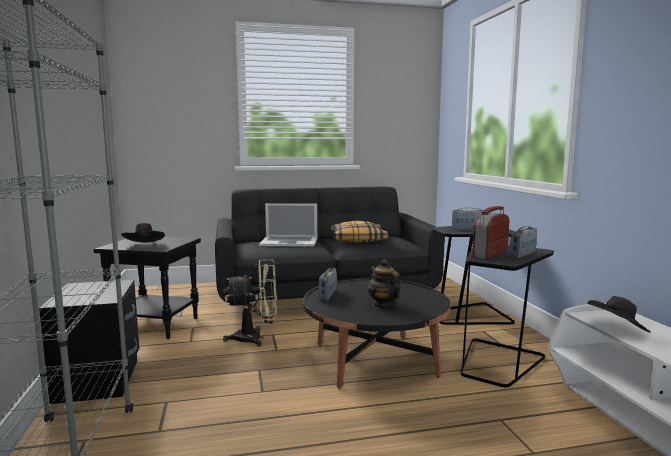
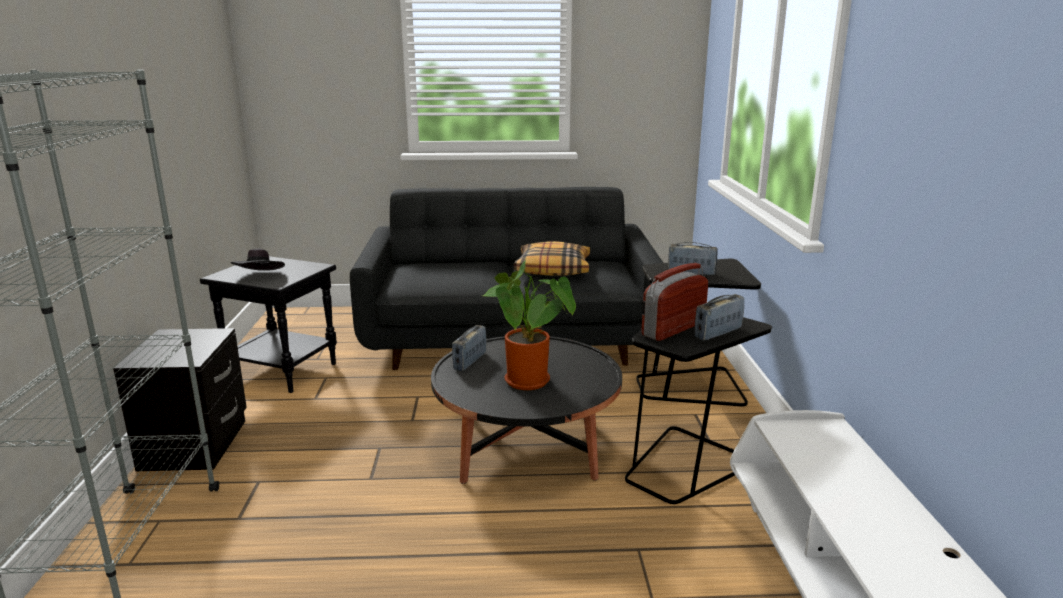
camera: 10 degrees right, 10 degrees up
beige fan [223,260,277,347] -> none
laptop [259,203,317,247] -> none
teapot [368,259,401,308] -> potted plant [483,260,576,390]
black hat [587,296,651,333] -> none

